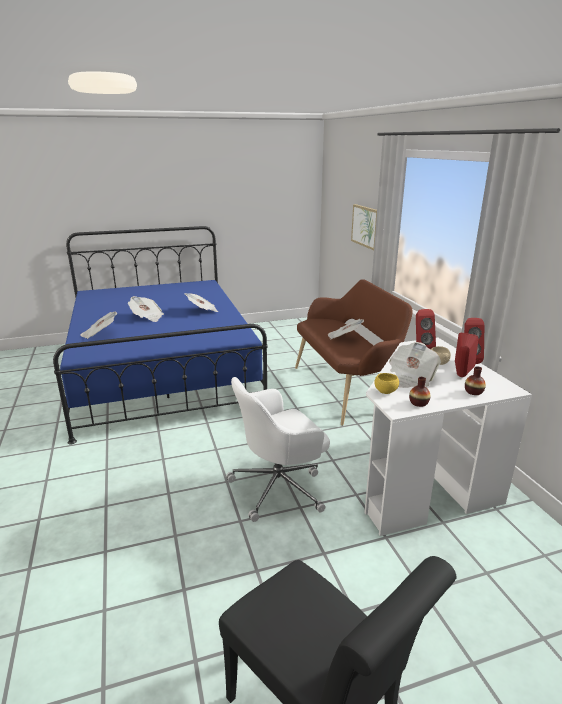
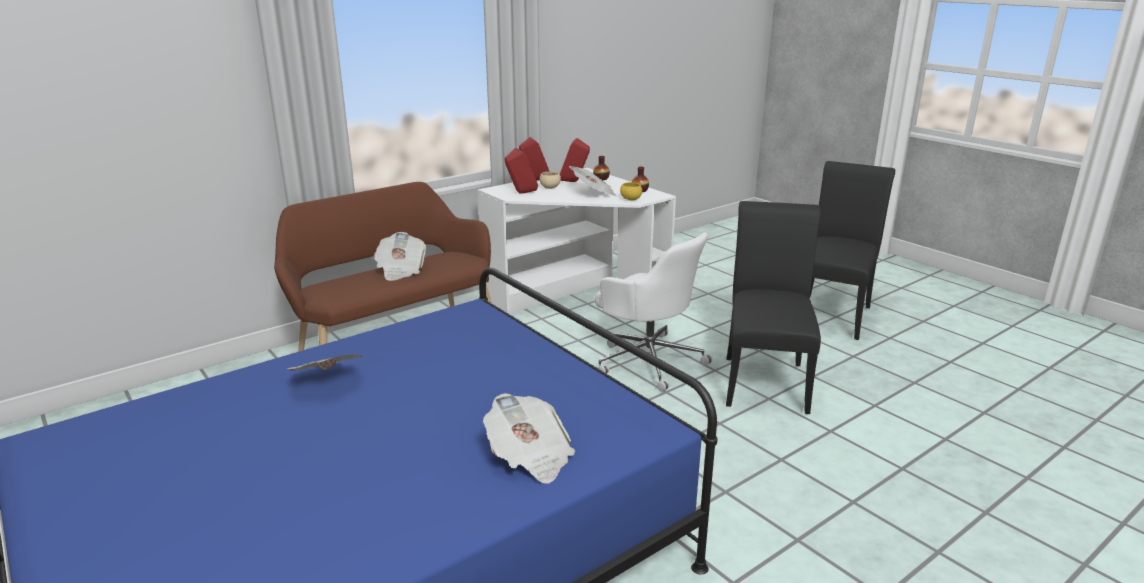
camera: 110 degrees left, 0 degrees up
newspaper [128,296,164,322] -> none
picture [351,204,377,250] -> none
none -> black chair [726,201,821,414]

